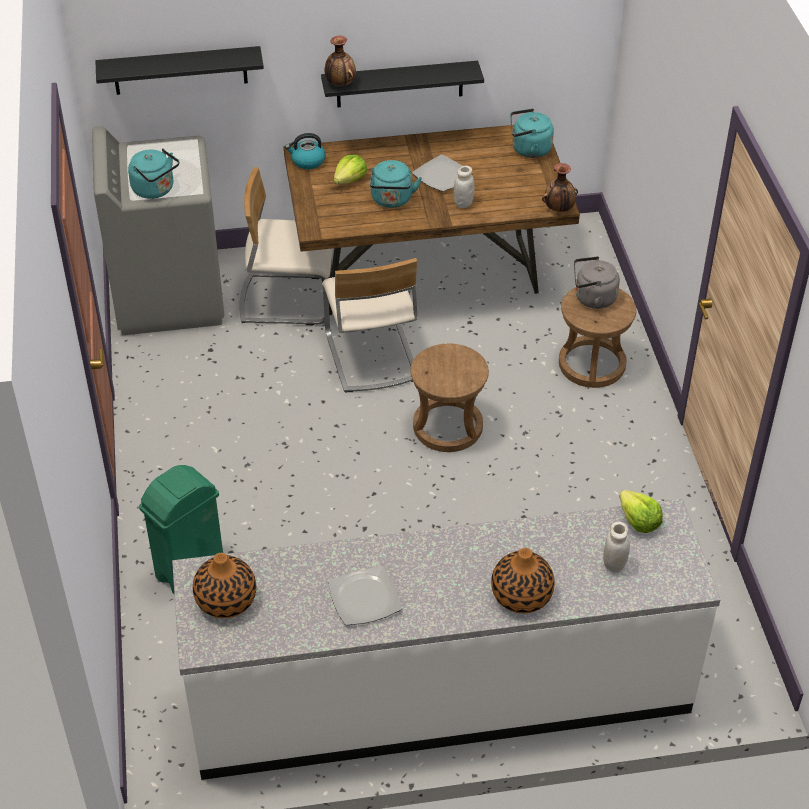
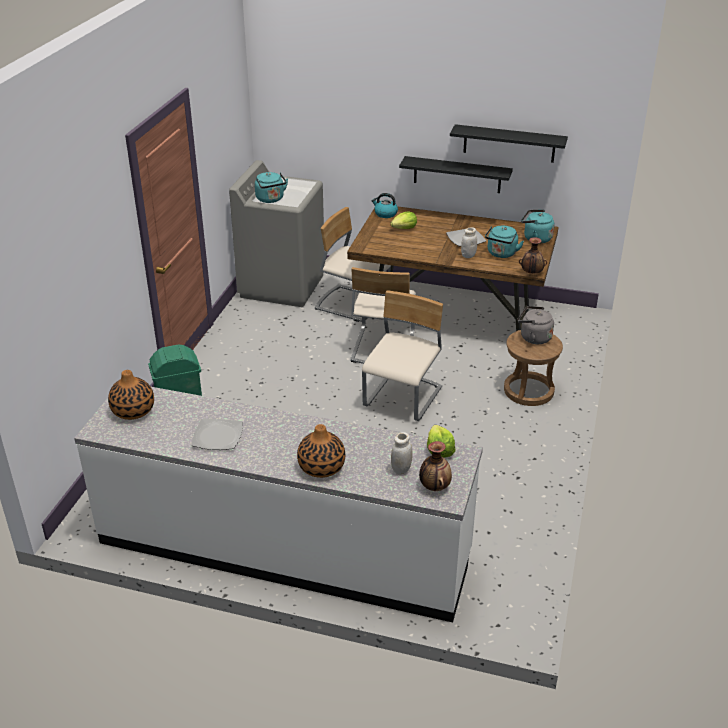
camera: 25 degrees right, 10 degrees down
black shelf [96,46,264,95] -> black shelf moved to [450,124,568,163]
vase [325,36,356,86] -> vase moved to [419,441,452,491]
turquoise kettle [370,160,422,208] -> turquoise kettle moved to [485,226,524,258]
brown stool [410,344,489,452] -> beige chair [362,290,443,421]

